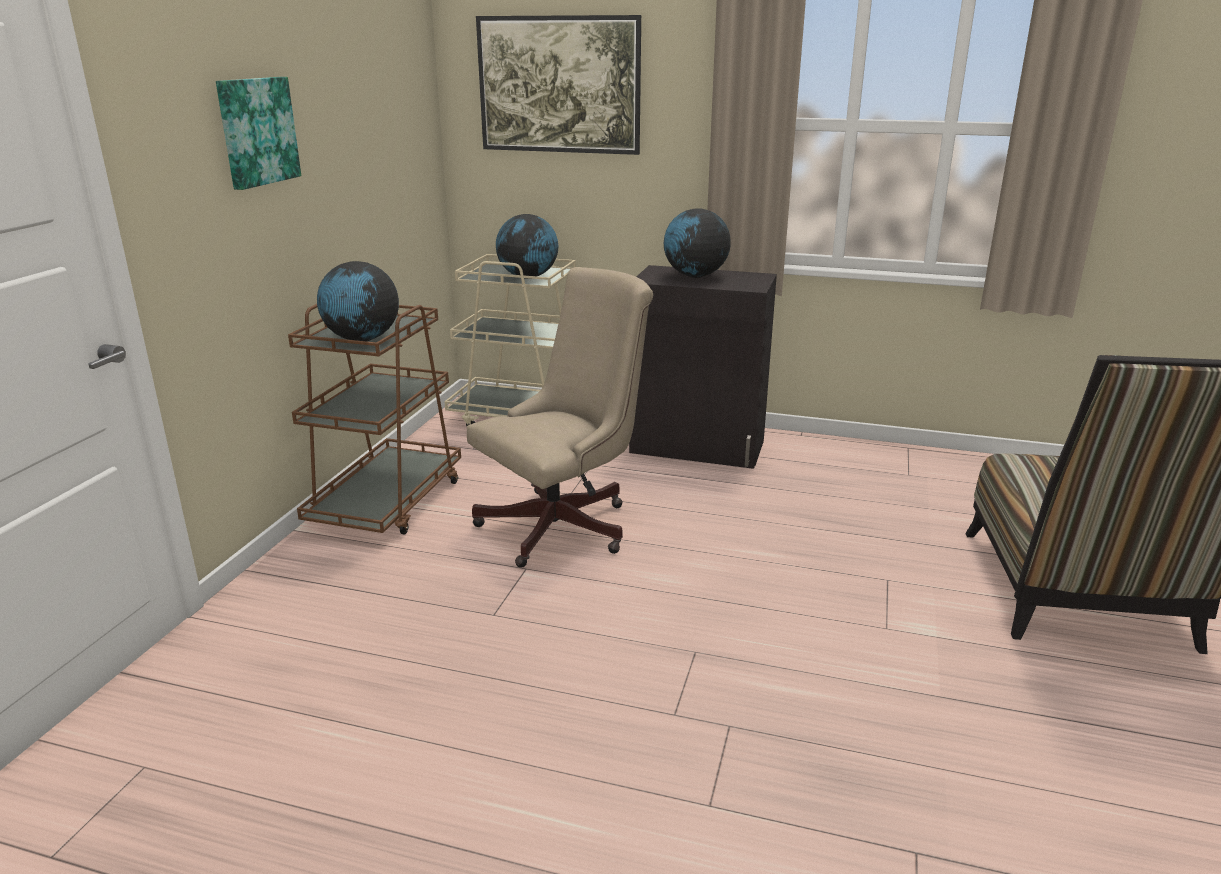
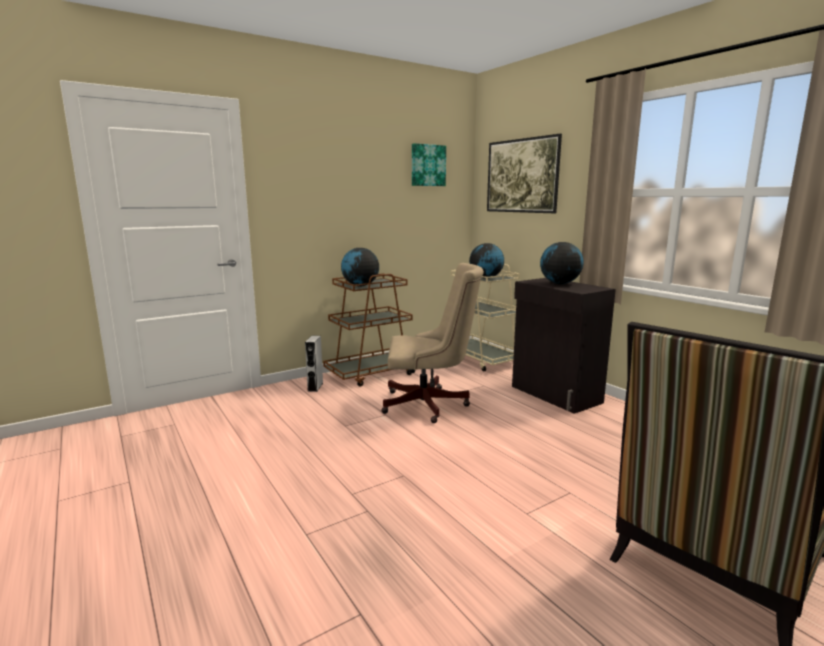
camera: 40 degrees right, 10 degrees down
picture [216,77,301,190] -> picture moved to [412,143,446,186]
none -> grey speaker [305,336,323,392]

